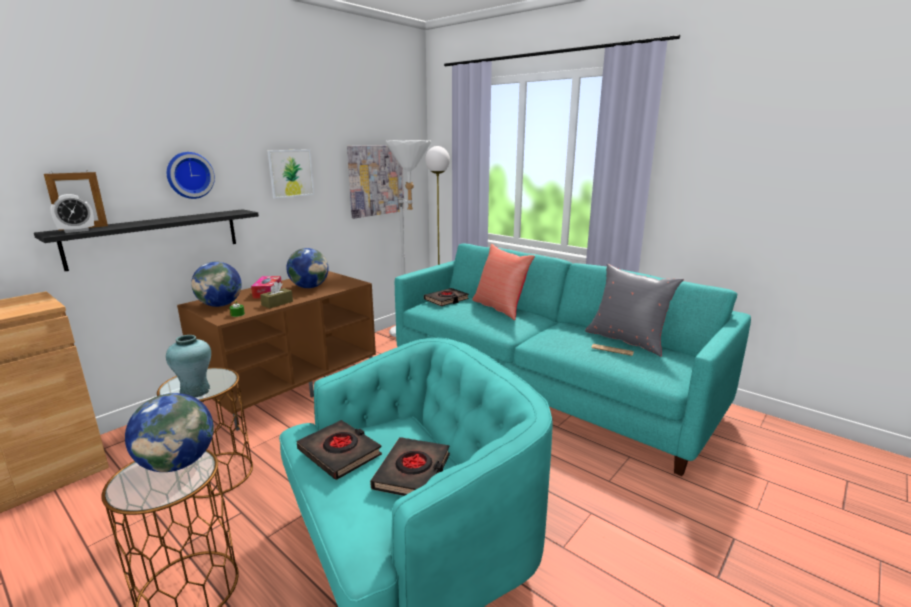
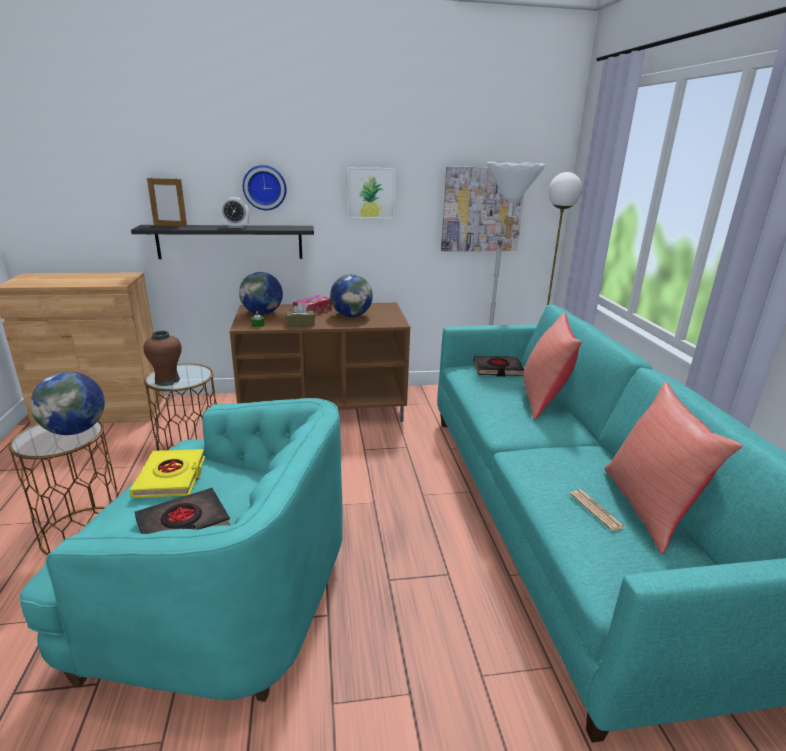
camera: 40 degrees right, 5 degrees up
alarm clock [50,194,94,233] -> alarm clock moved to [221,197,249,228]
turquoise vase [166,335,211,397] -> brown vase [143,331,182,386]
black book [297,420,382,480] -> yellow book [130,449,205,498]
grey pillow [585,264,684,357] -> red pillow [605,382,743,554]

